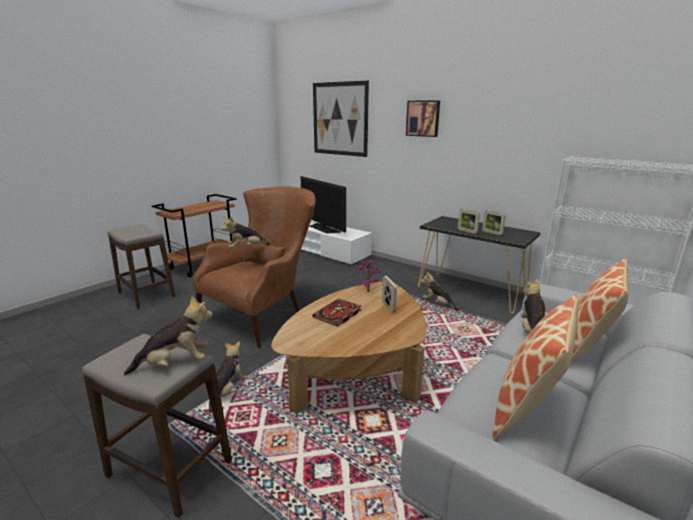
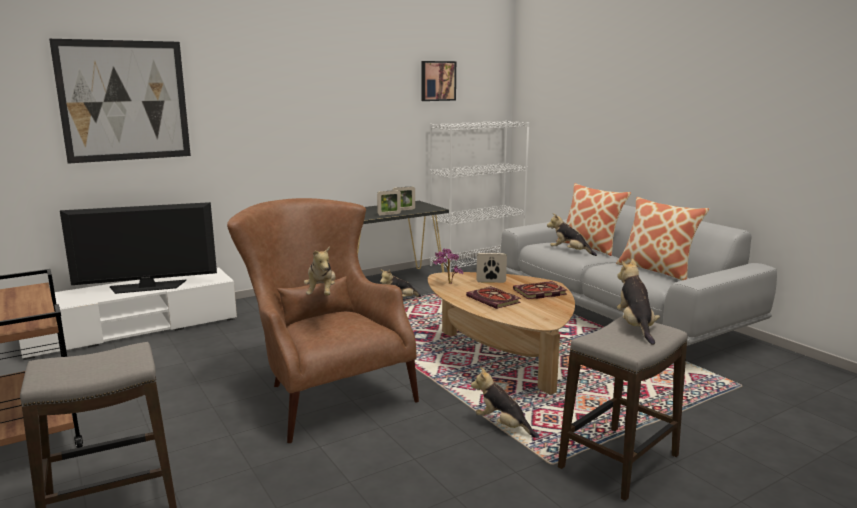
camera: 70 degrees left, 5 degrees down
picture [406,100,440,137] -> picture moved to [421,61,456,101]
none -> book [513,281,567,299]

